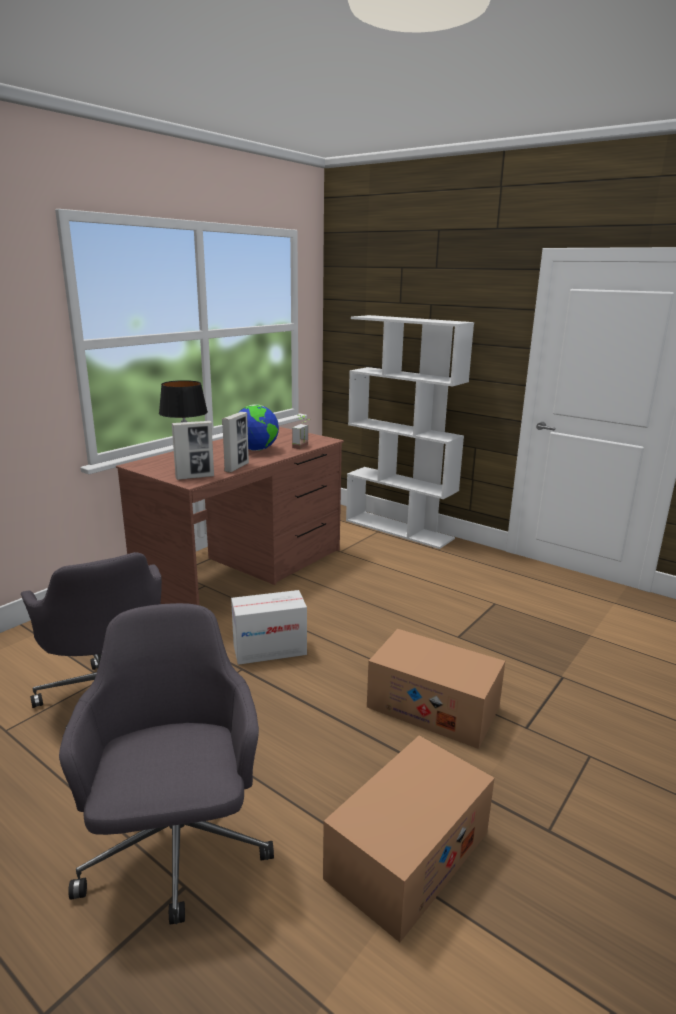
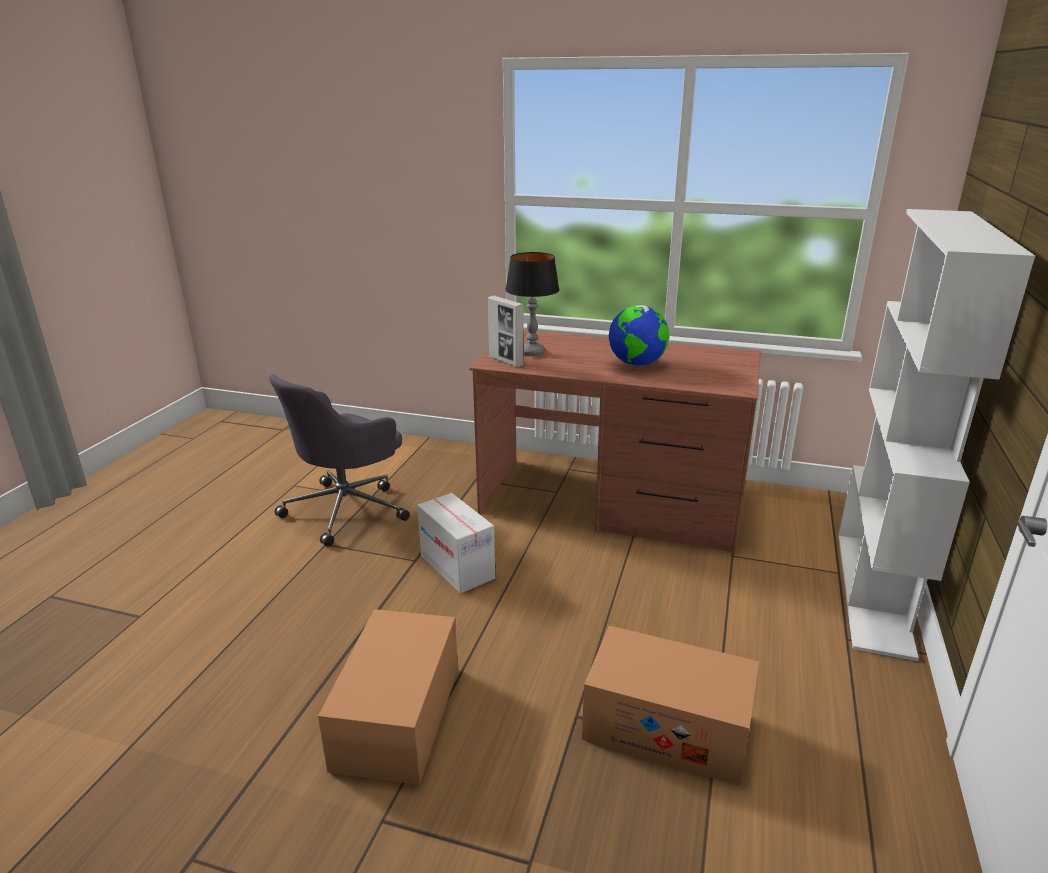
camera: 70 degrees right, 5 degrees up
grey office chair [59,603,274,924] -> none
picture frame [222,412,249,473] -> none
potted plant [292,415,311,449] -> none
cardboard box [323,736,494,942] -> cardboard box moved to [582,626,759,786]

